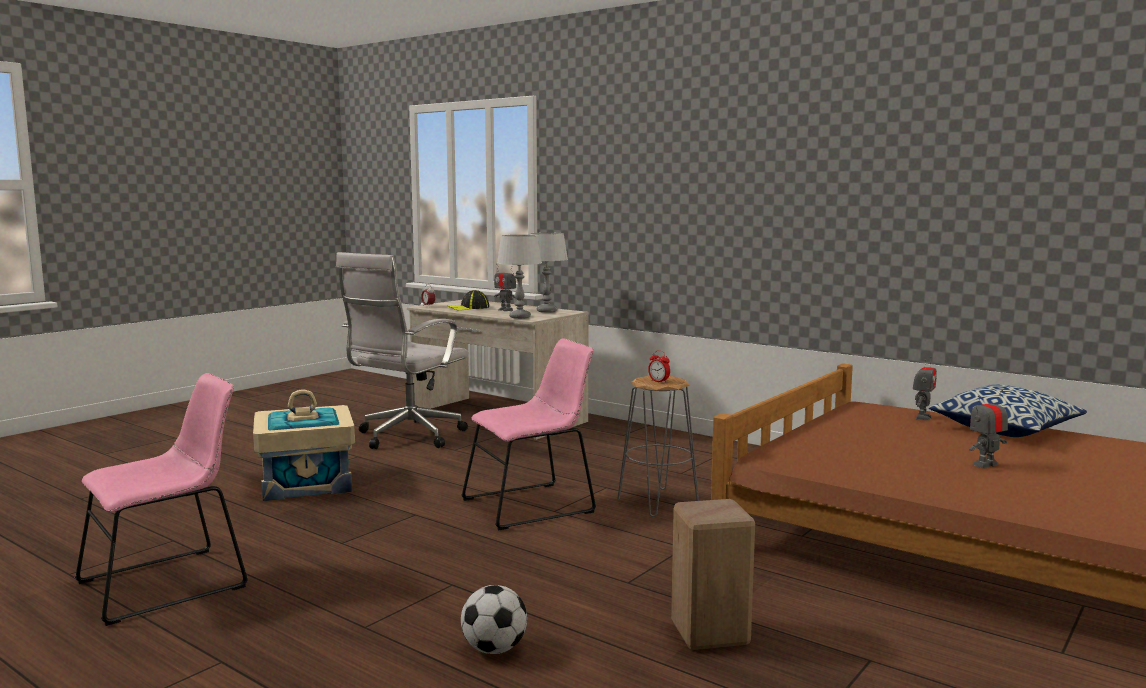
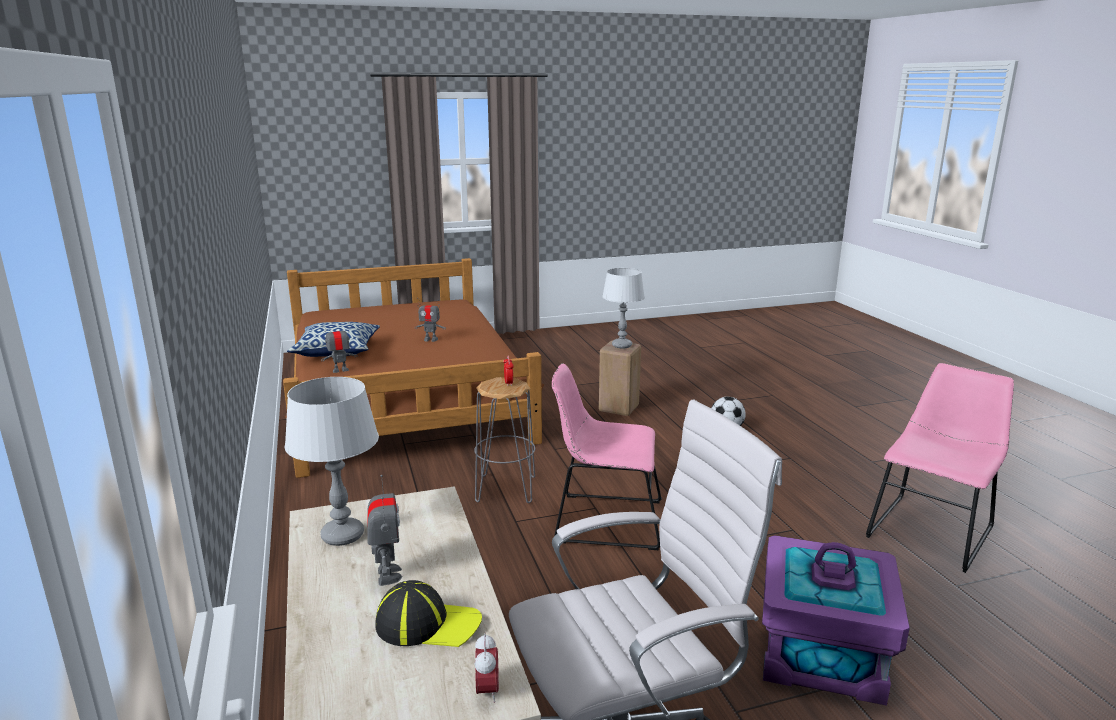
camera: 145 degrees left, 10 degrees up
pink chair [75,373,248,626] -> pink chair turned 135 degrees clockwise [866,363,1014,573]
beige storage box [253,390,355,501] -> purple storage box [762,535,910,706]
grey table lamp [497,235,542,319] -> grey table lamp moved to [602,268,645,348]

